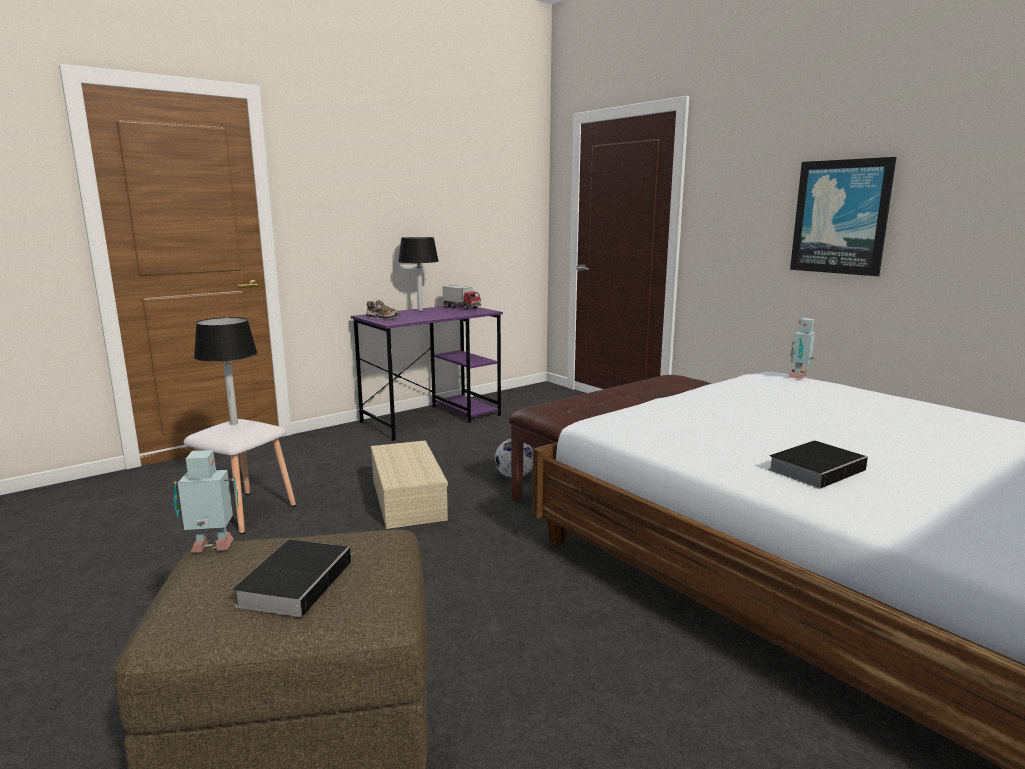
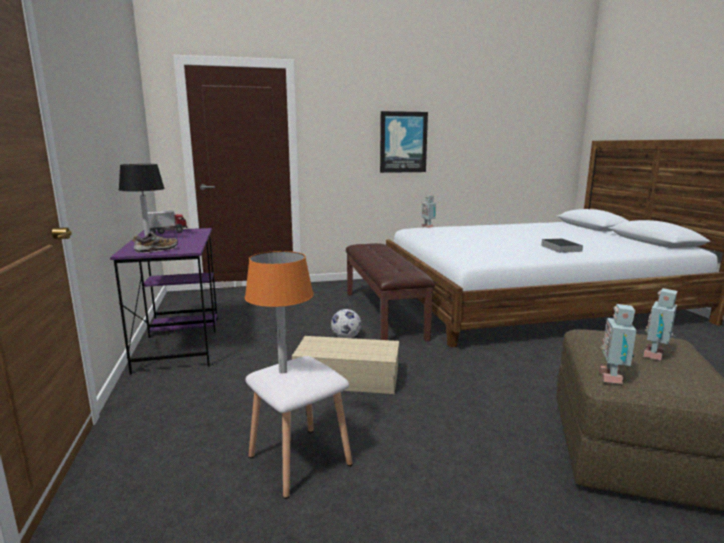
camera: 65 degrees left, 0 degrees up
black table lamp [194,317,258,425] -> orange table lamp [245,251,313,373]
book [233,540,354,617] -> toy robot [643,288,678,360]

